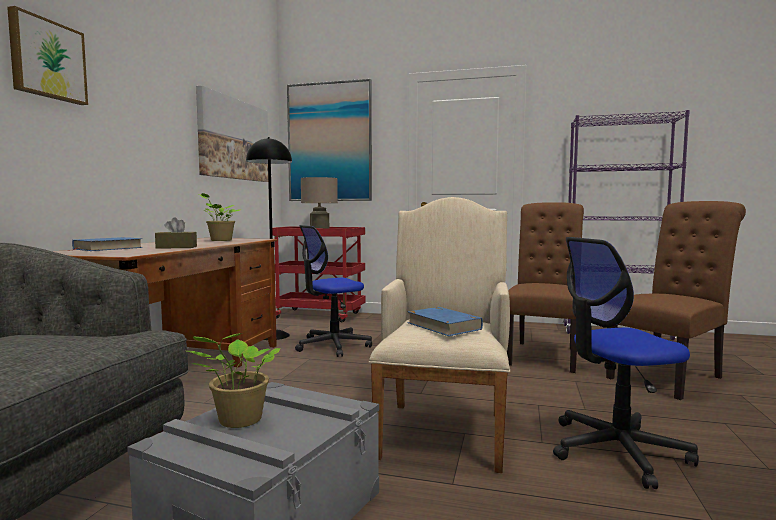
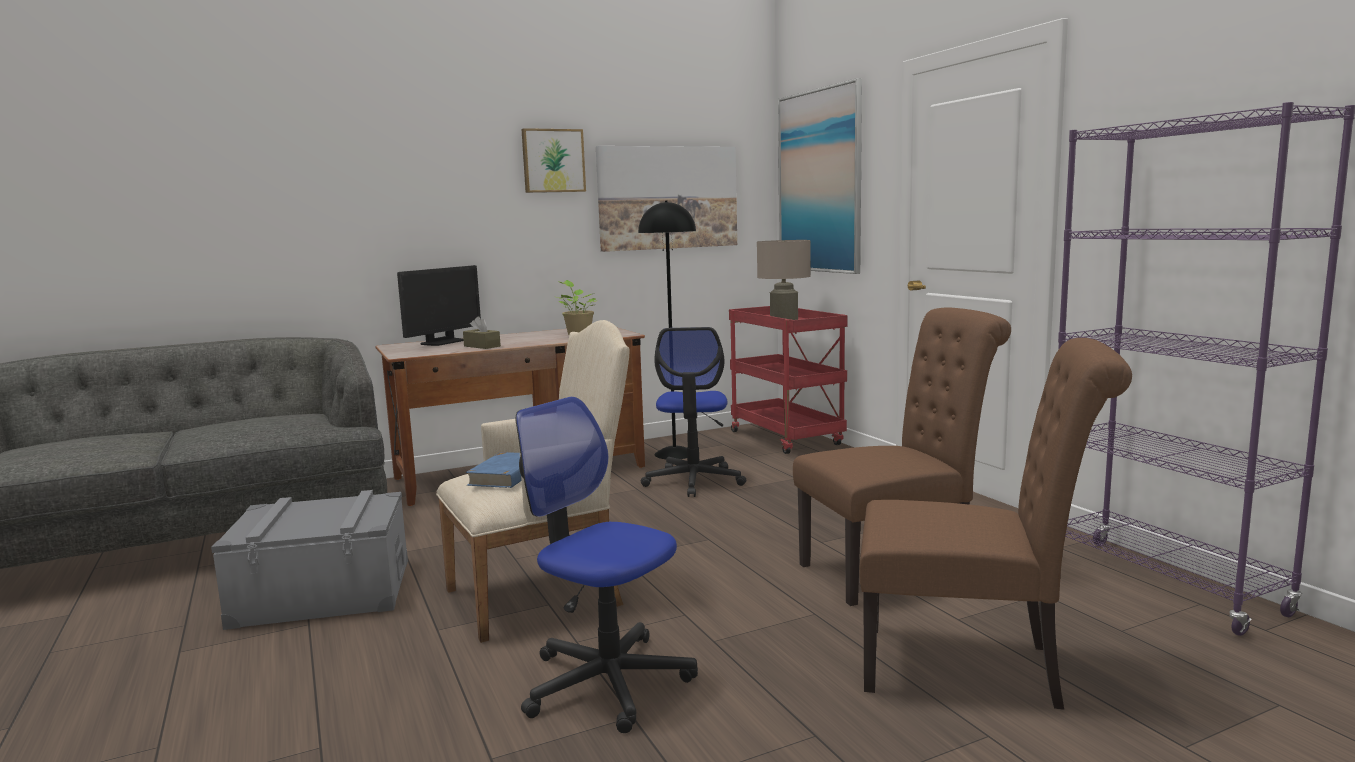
camera: 50 degrees right, 5 degrees up
picture [7,6,88,105] -> picture moved to [521,128,586,193]
blue book [66,237,143,251] -> monitor [397,265,481,346]
potted plant [187,333,280,428] -> none
office chair [295,225,372,357] -> office chair turned 105 degrees counterclockwise [640,327,746,497]

